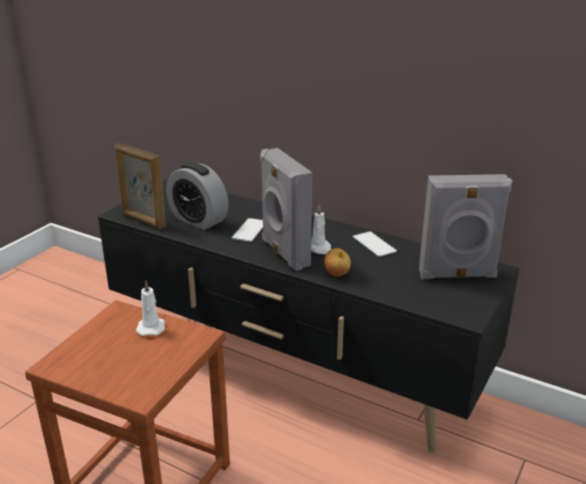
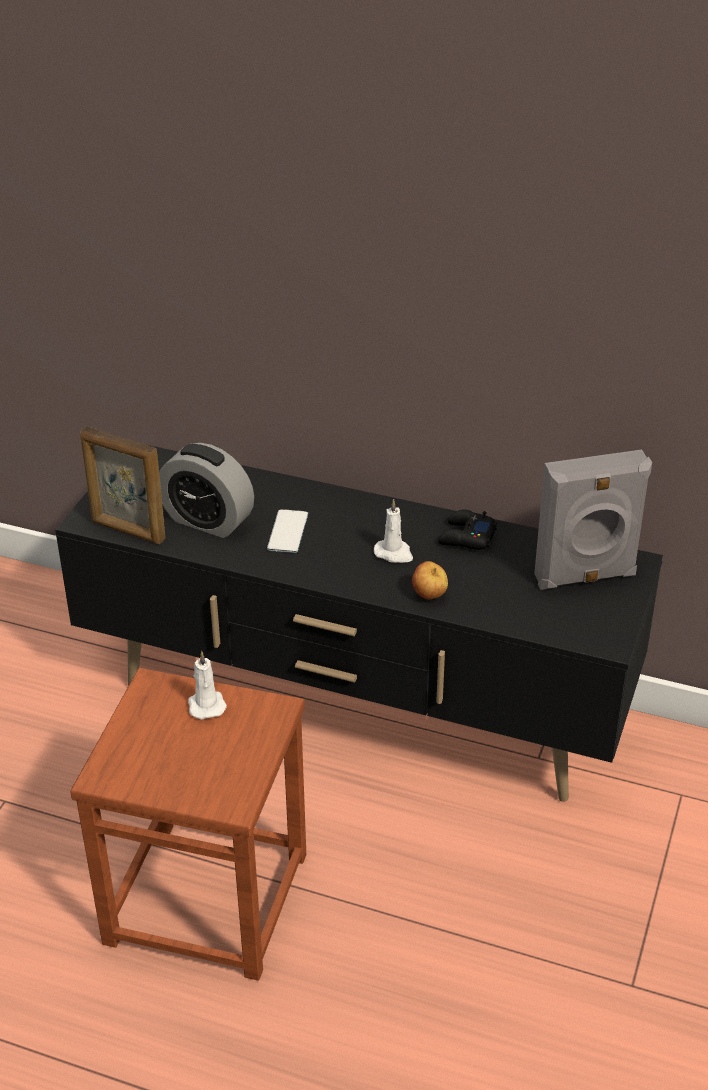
camera: 10 degrees left, 10 degrees up
grey speaker [260,148,312,271] -> none
phone [353,231,397,257] -> black game controller [438,510,497,550]

